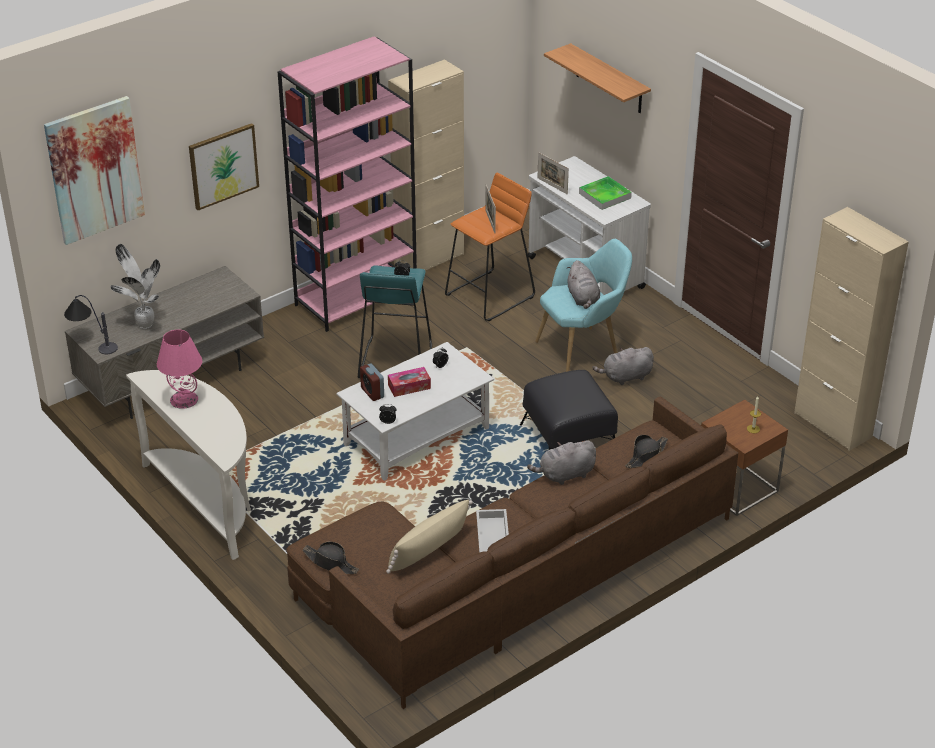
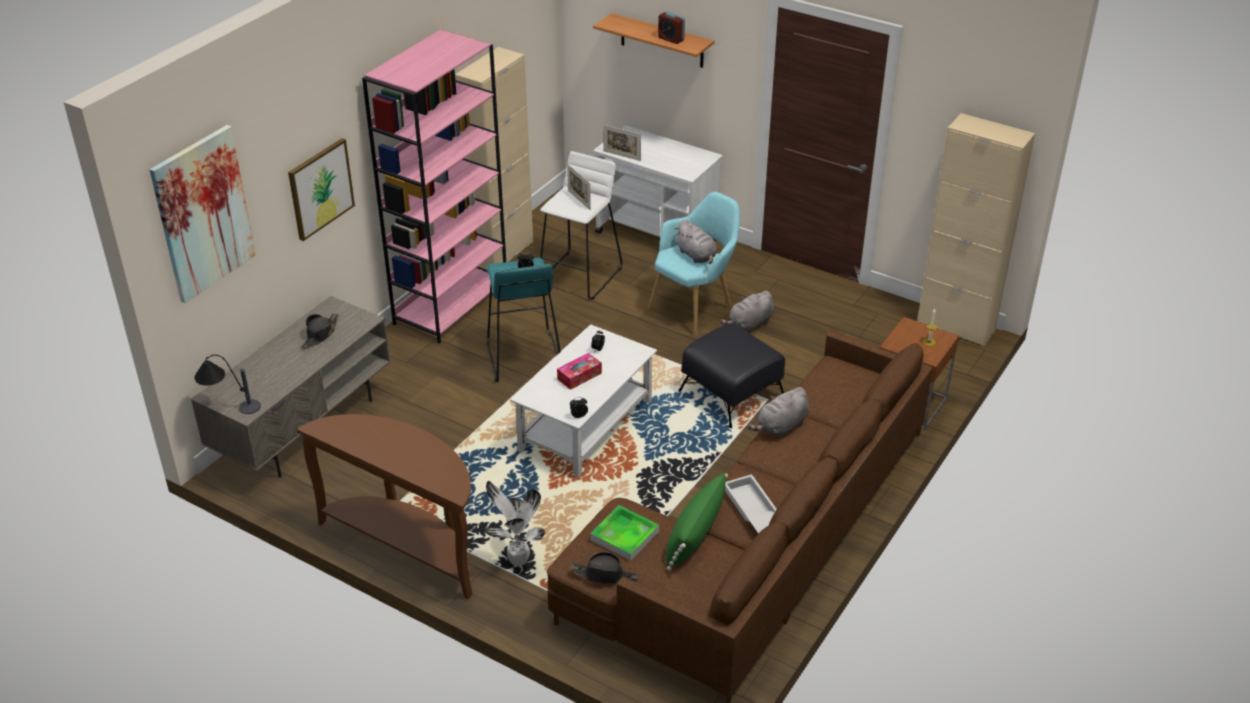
camera: 20 degrees left, 0 degrees up
potted plant [111,244,160,329] -> potted plant moved to [485,481,545,566]
white console table [126,370,251,560] -> brown console table [297,414,473,599]
pink table lamp [157,330,202,409] -> none
alarm clock [360,363,384,401] -> alarm clock moved to [658,11,685,44]
beige pillow [386,500,473,574] -> green pillow [666,473,728,571]
orange stool [445,173,535,321] -> white stool [540,151,623,300]
tray [579,176,632,210] -> tray moved to [590,505,659,561]
black hat [625,435,668,468] -> black hat moved to [301,314,339,348]

